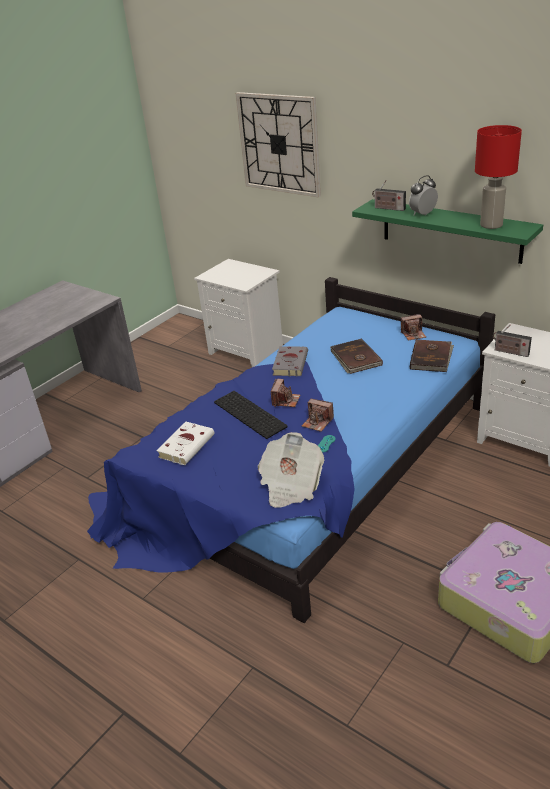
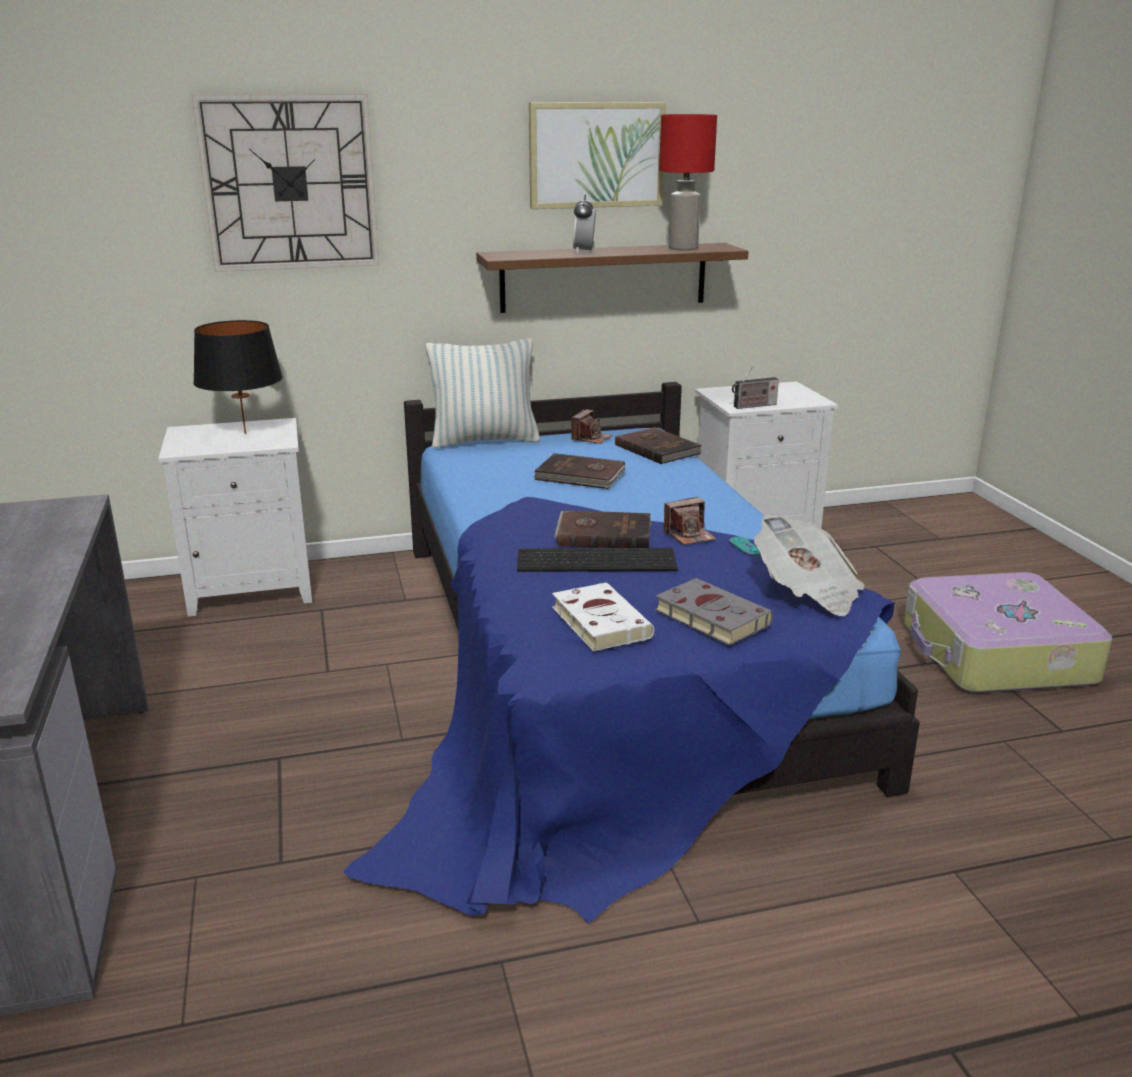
camera: 55 degrees left, 10 degrees down
camera [271,379,300,407] -> brown book [554,510,652,548]
grey book [272,346,308,377] -> grey book moved to [655,578,773,646]
green shelf [352,199,543,264] -> brown shelf [476,243,749,313]
radio [372,180,406,211] -> none
none -> black table lamp [193,320,283,434]
none -> pillow [426,338,540,448]
none -> picture [529,102,666,209]

